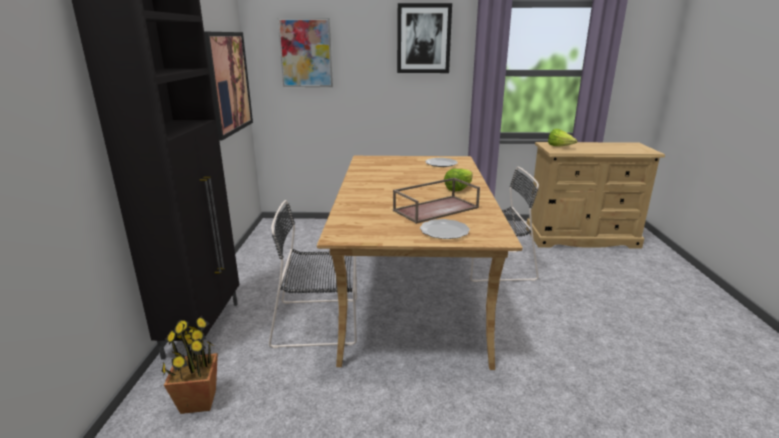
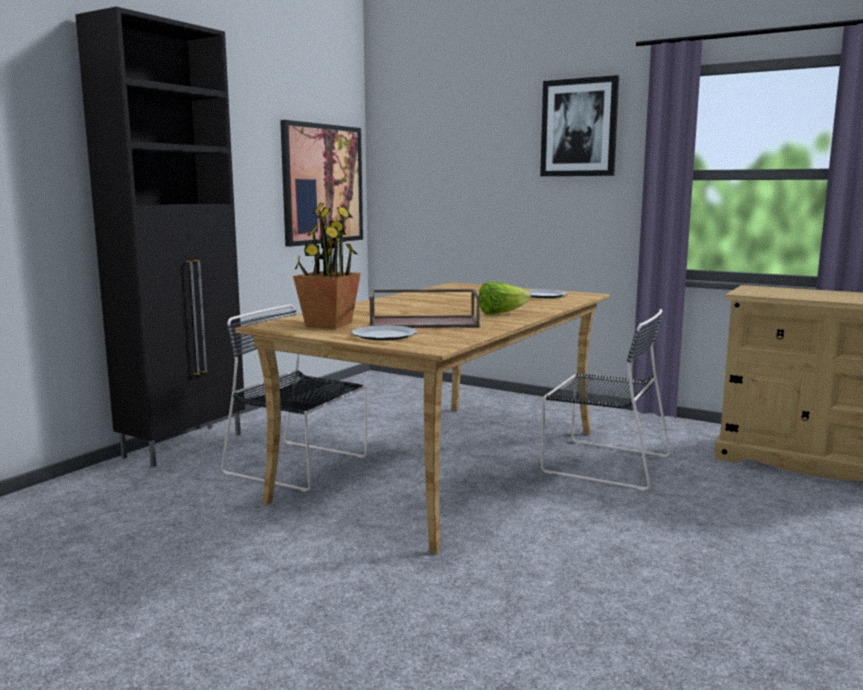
camera: 30 degrees right, 10 degrees down
potted plant [162,316,218,414] -> potted plant moved to [293,203,361,329]
picture [278,18,333,87] -> none
lettuce [548,129,577,146] -> none

